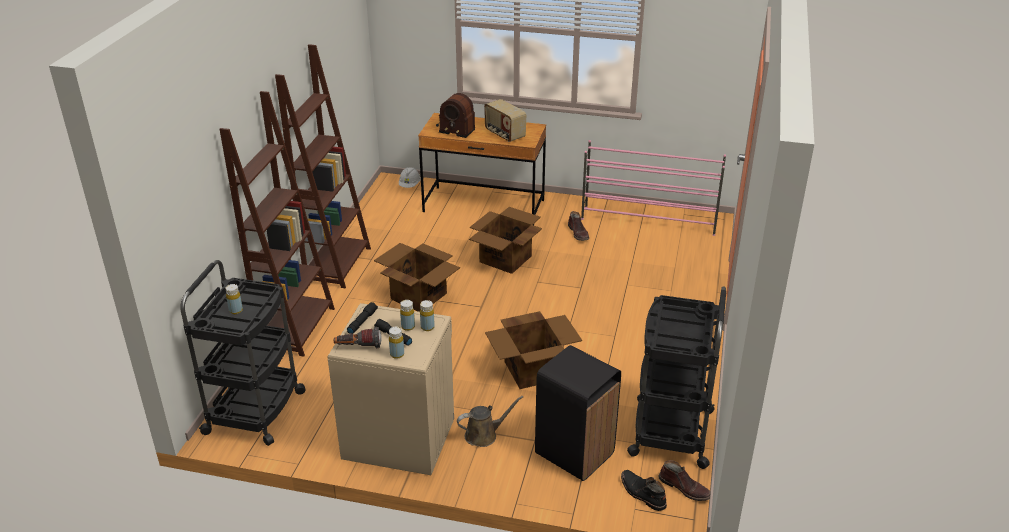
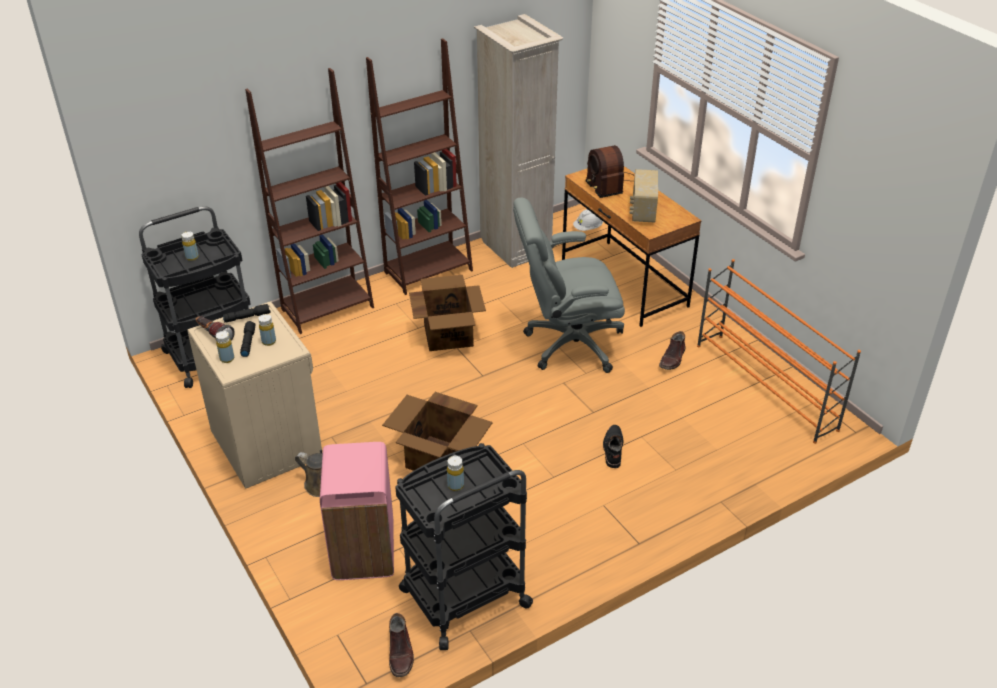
camera: 45 degrees right, 5 degrees up
yellow bottle [420,300,435,331] -> yellow bottle moved to [447,455,464,491]
cardboard box [469,207,542,274] -> grey office chair [513,198,625,373]
black trash can [535,345,621,481] -> pink trash can [320,442,394,580]
pink shoe rack [581,140,726,236] -> orange shoe rack [697,259,861,444]
black boot [621,470,667,511] -> black boot moved to [603,425,623,468]
none -> beige cabinet [474,14,563,268]

